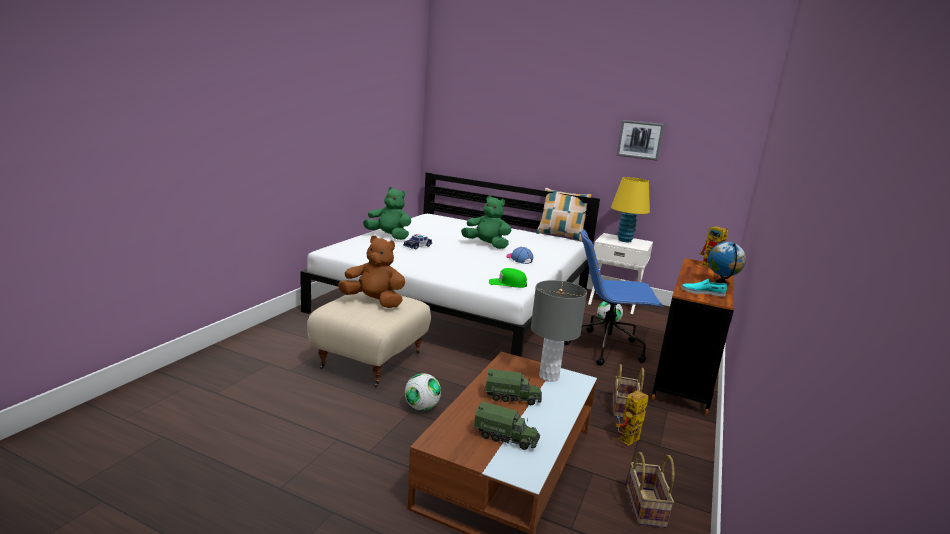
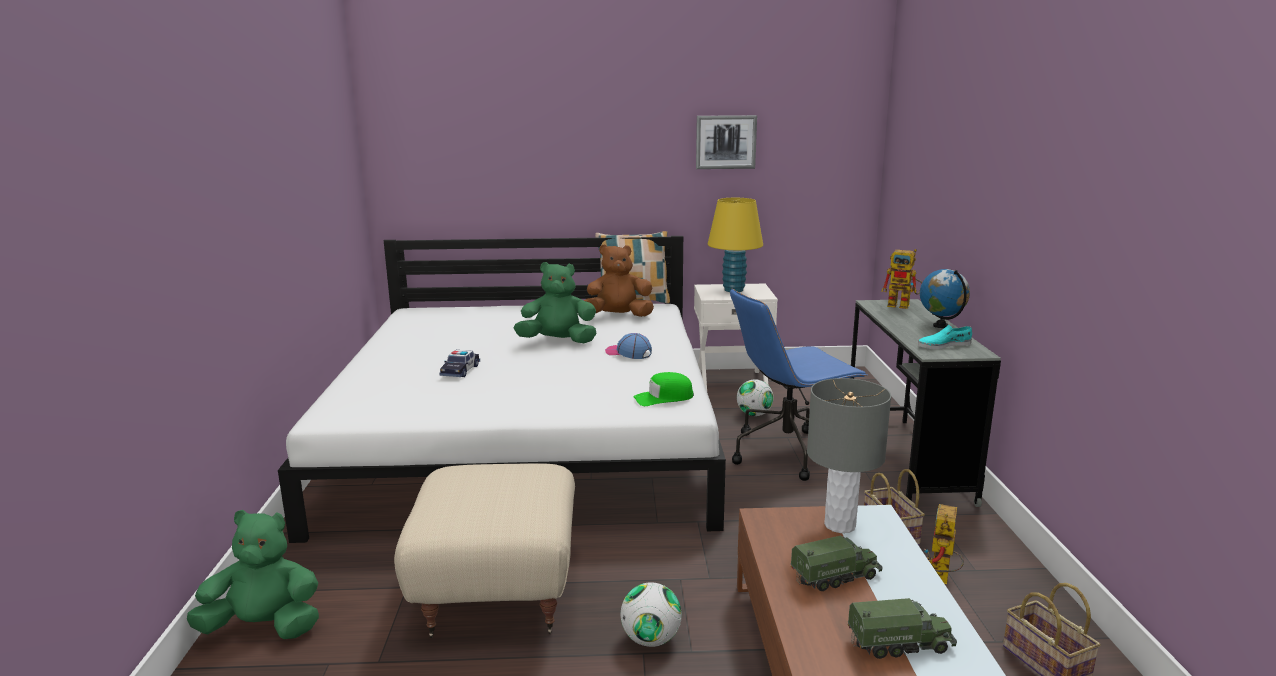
camera: 25 degrees left, 0 degrees up
brown plush toy [338,236,405,308] -> brown plush toy moved to [584,244,654,317]
green plush toy [363,187,411,240] -> green plush toy moved to [187,510,319,639]
brown desk [651,258,734,416] -> grey desk [851,299,1001,507]

